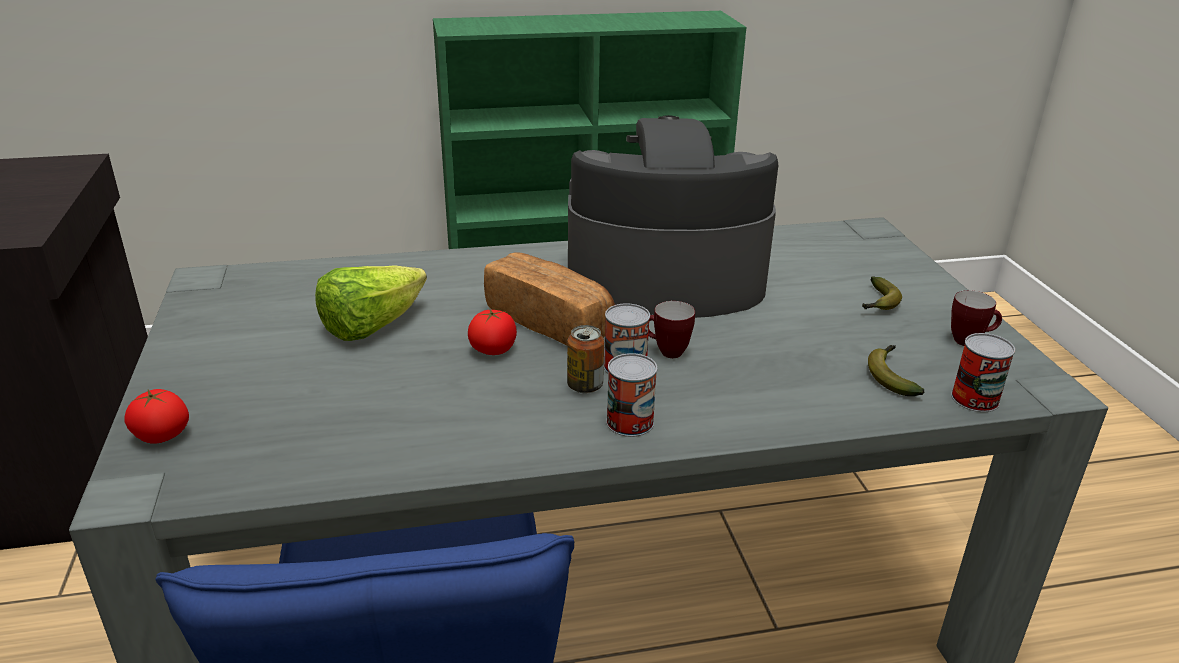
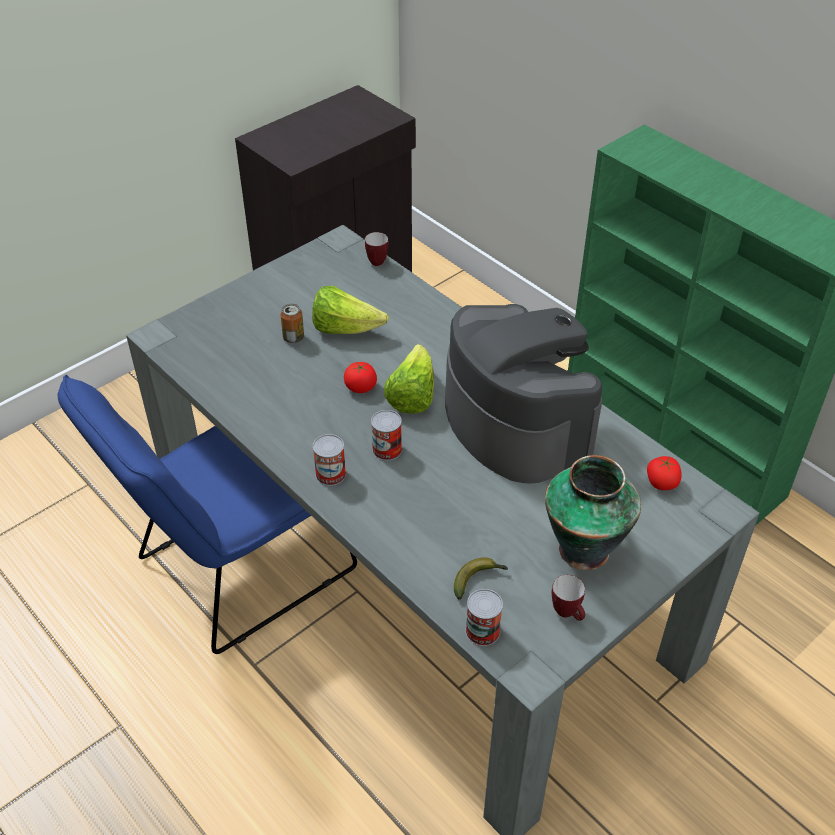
camera: 60 degrees right, 15 degrees up
tomato [124,389,189,444] -> tomato moved to [647,456,682,490]
bread [484,252,615,346] -> lettuce [384,344,434,414]
can [567,325,604,393] -> can moved to [280,304,304,343]
mug [648,301,695,358] -> mug moved to [365,232,388,266]
banana [862,277,902,310] -> vase [545,455,641,570]

